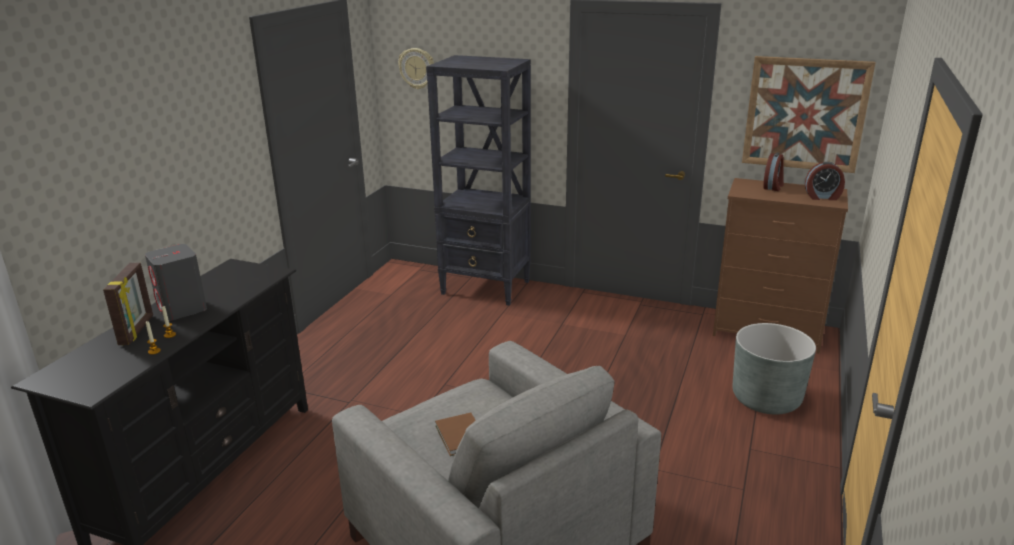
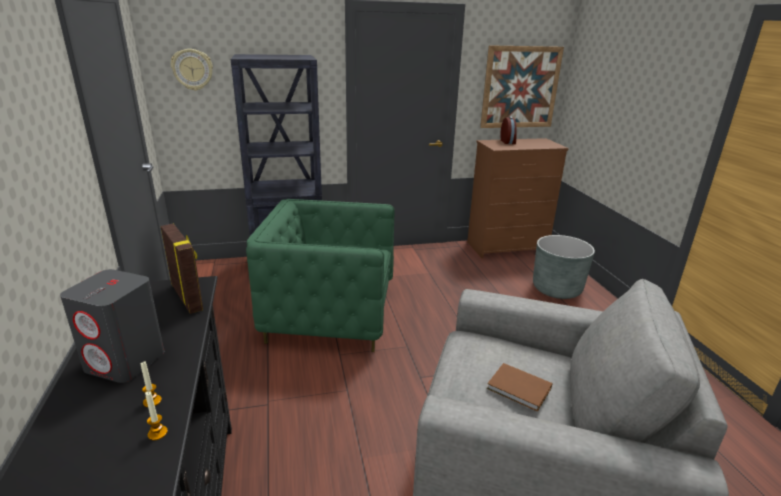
camera: 35 degrees left, 0 degrees up
picture frame [103,263,153,345] -> picture frame moved to [161,224,203,314]
alarm clock [805,162,845,200] -> none
none -> green armchair [246,199,395,352]

